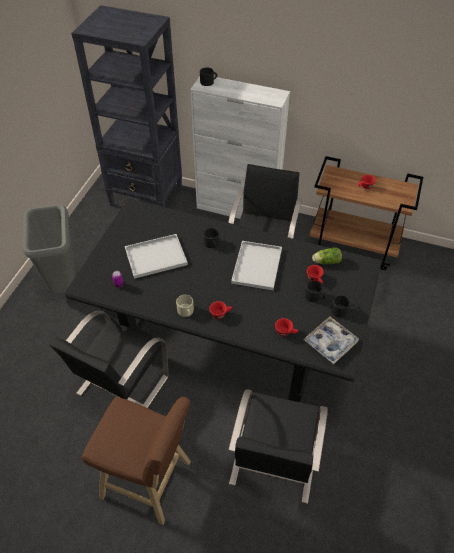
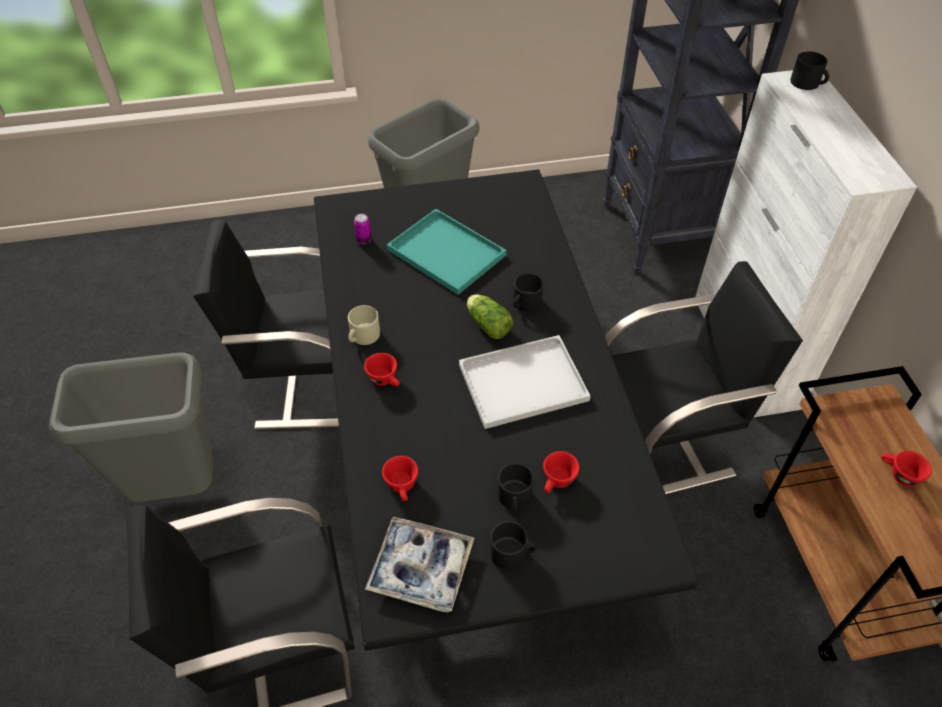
camera: 60 degrees right, 0 degrees up
brown stool [82,397,191,525] -> grey trash can [49,352,213,502]
white tray [125,234,188,279] -> turquoise tray [387,209,506,295]
lettuce [312,248,342,264] -> lettuce moved to [467,295,513,339]

